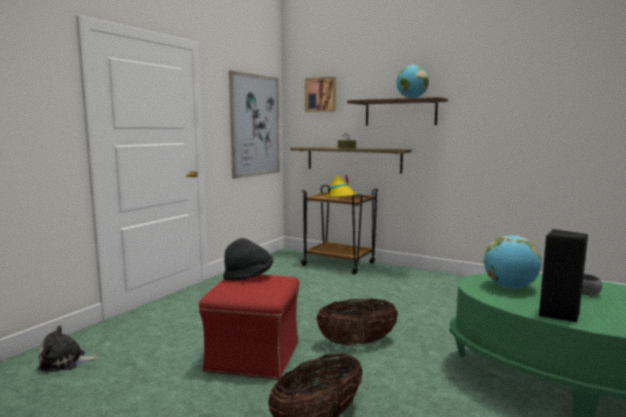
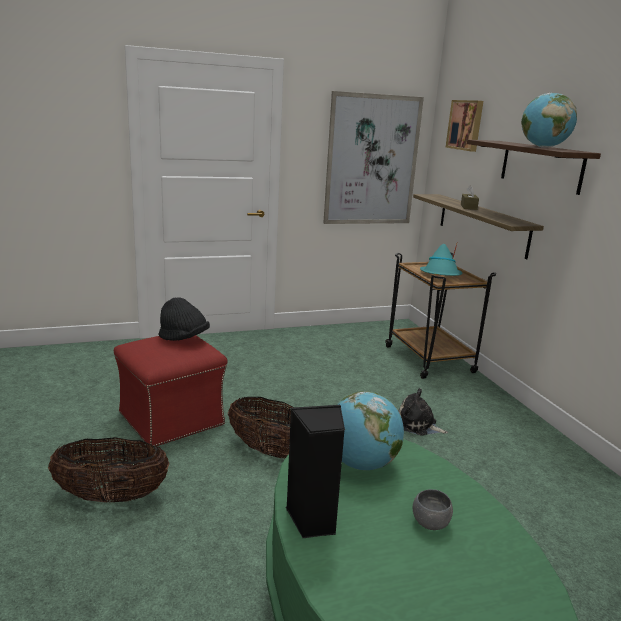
camera: 40 degrees right, 10 degrees up
plush toy [38,325,99,372] -> plush toy moved to [399,388,448,436]
yellow hat [325,175,358,197] -> turquoise hat [420,244,463,276]

